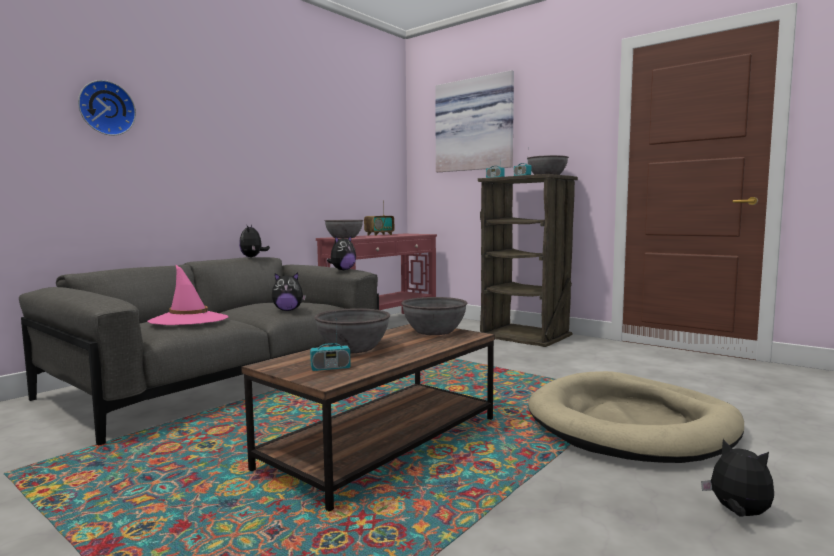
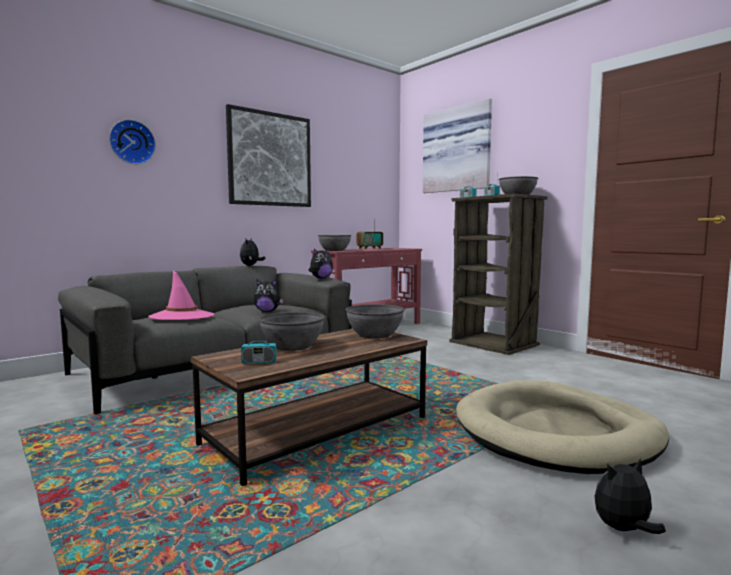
camera: 10 degrees right, 0 degrees up
plush toy [701,439,774,517] -> plush toy turned 75 degrees counterclockwise [595,458,666,534]
none -> picture [226,104,311,207]

